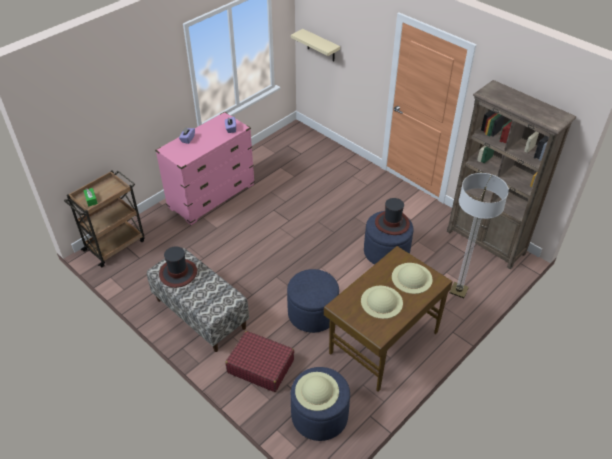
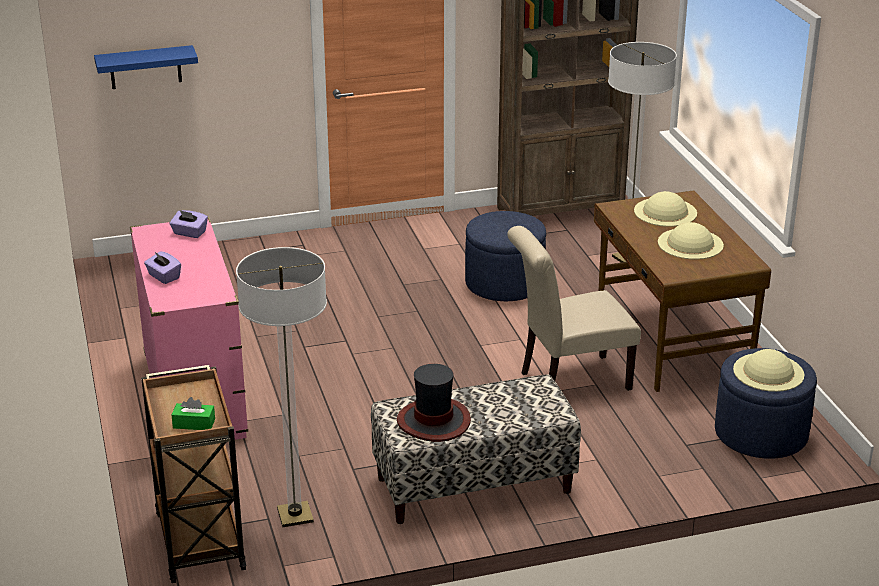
camera: 60 degrees left, 15 degrees down
red suitcase [225,331,294,392] -> none
blue ottoman [287,269,339,333] -> beige chair [507,226,641,391]
beige shelf [291,29,340,61] -> blue shelf [94,45,198,89]
hat [375,198,410,235] -> none
none -> floor lamp [236,247,327,527]

